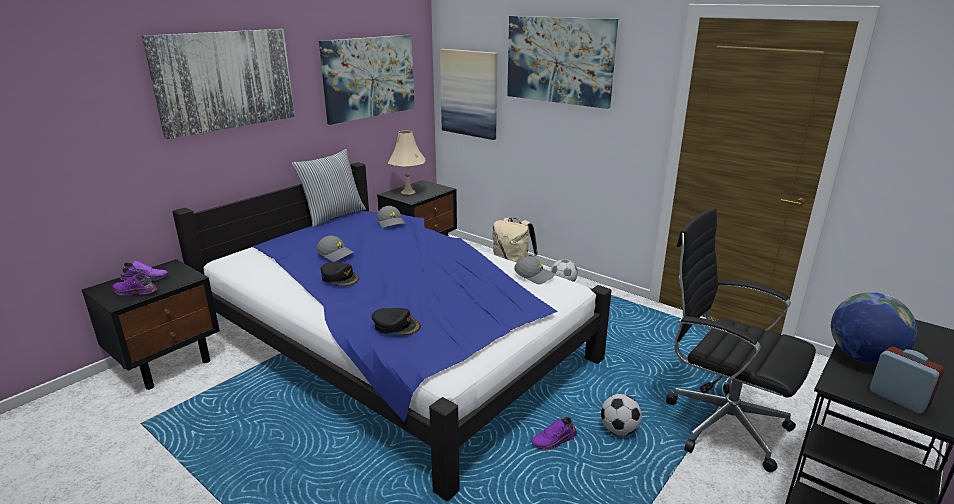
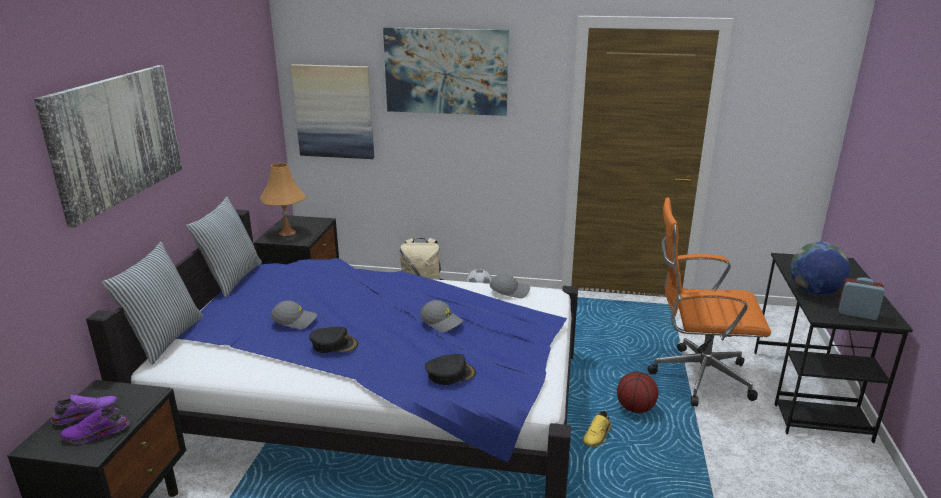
camera: 30 degrees left, 0 degrees up
picture [319,35,415,125] -> none
grey cap [377,206,405,228] -> grey cap moved to [420,300,463,332]
beige table lamp [388,131,425,195] -> orange table lamp [260,163,307,236]
purple shoe [531,417,577,450] -> yellow shoe [583,411,611,447]
football [601,394,642,436] -> basketball [617,372,658,413]
black office chair [666,208,816,472] -> orange office chair [647,198,771,406]
none -> pillow [102,242,203,365]

